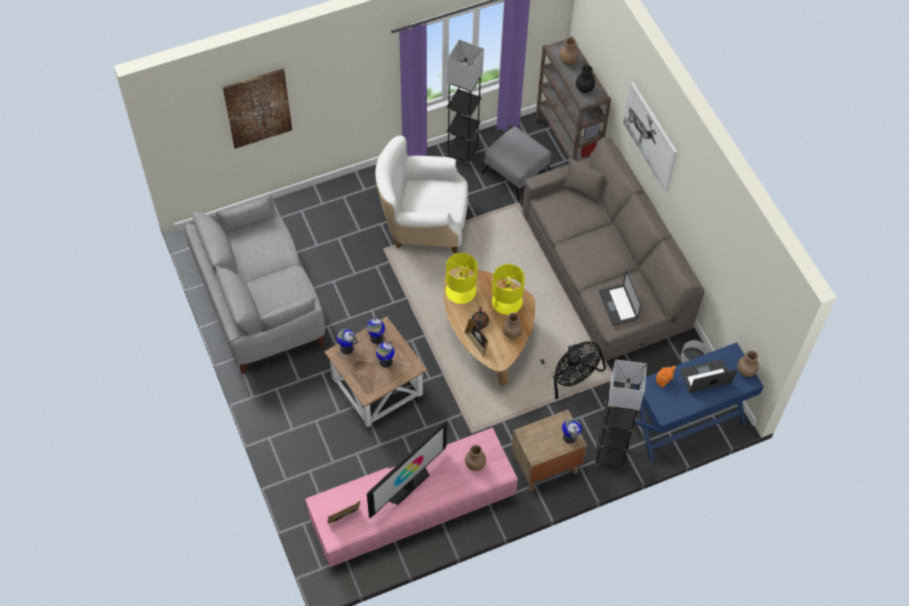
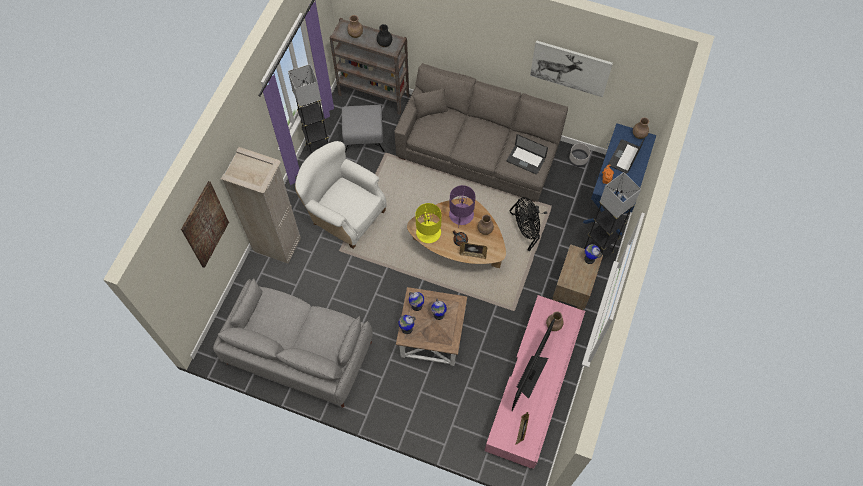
camera: 45 degrees left, 5 degrees up
television [367,420,447,518] -> television turned 150 degrees counterclockwise [512,318,556,411]
white armchair [375,136,468,253] -> white armchair turned 75 degrees clockwise [295,141,387,249]
yellow table lamp [491,264,525,315] -> purple table lamp [449,185,475,228]
black fan [540,341,606,399] -> black fan turned 150 degrees clockwise [510,197,547,251]
picture [623,82,677,192] -> picture moved to [530,40,613,97]
none -> beige cabinet [221,147,301,263]

